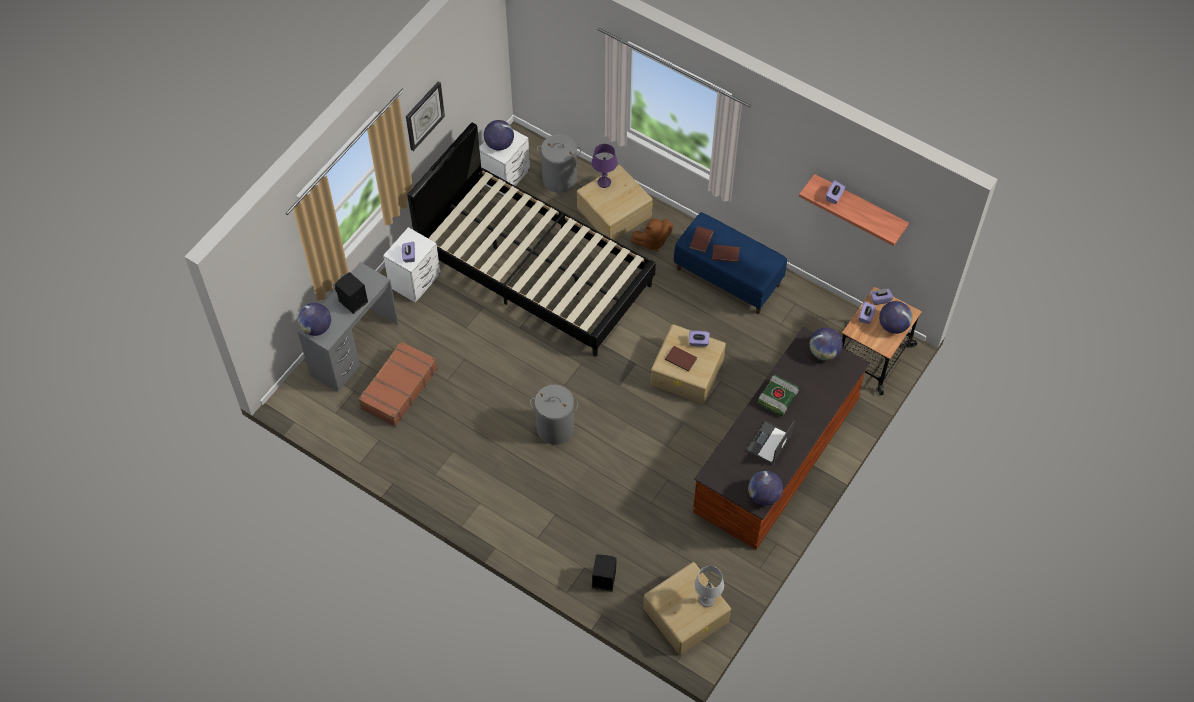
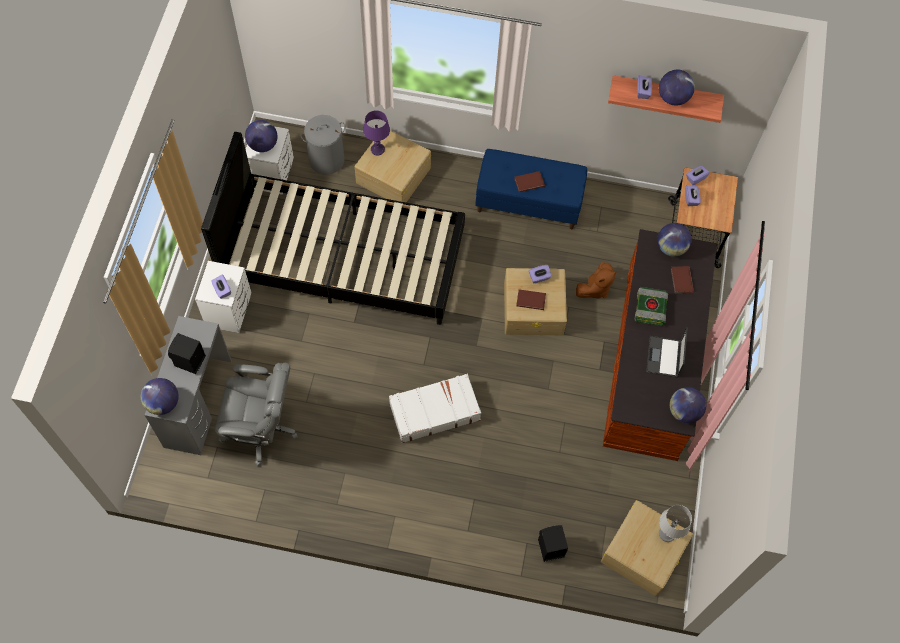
camera: 25 degrees left, 5 degrees up
brown suitcase [358,341,438,427] -> grey office chair [215,363,298,466]
wall clock [406,81,445,151] -> none
grey laundry basket [530,385,578,445] -> white suitcase [389,374,481,443]
brown plush toy [630,219,673,252] -> brown plush toy moved to [576,262,617,299]
brown book [690,226,714,253] -> brown book moved to [671,266,694,294]
globe [879,301,912,334] -> globe moved to [659,70,695,106]

